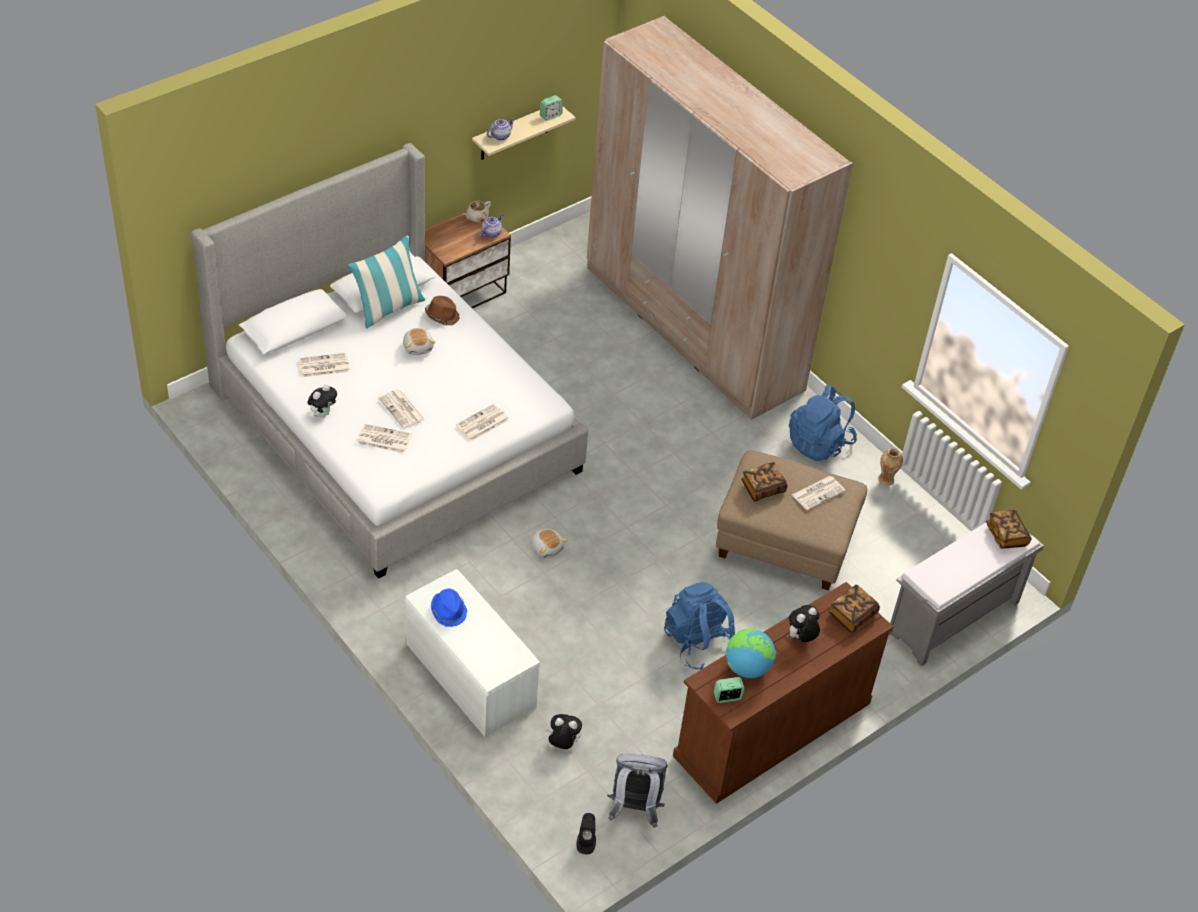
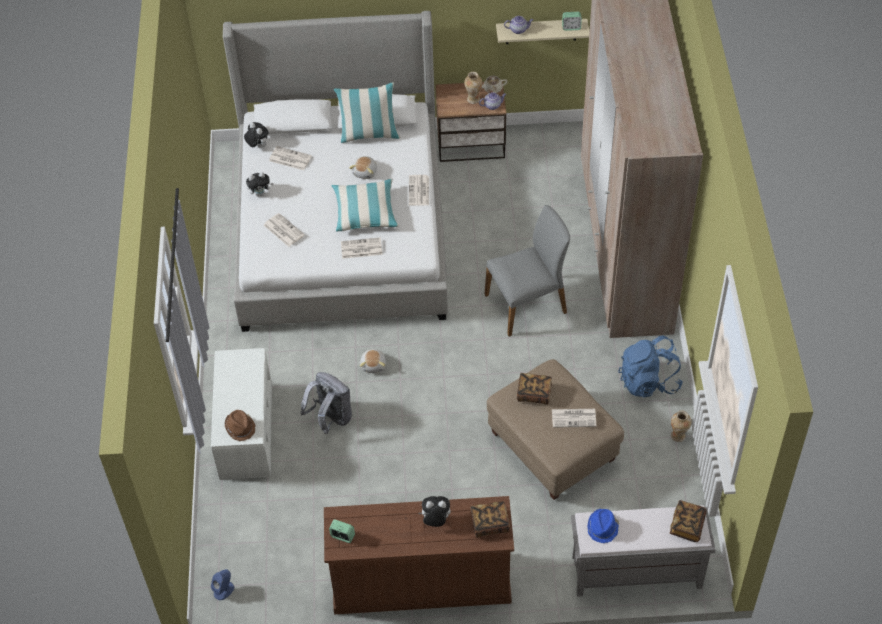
camera: 40 degrees right, 5 degrees up
newspaper [378,389,425,428] -> newspaper moved to [409,175,429,206]
brown hat [425,296,460,325] -> brown hat moved to [225,410,256,441]
blue hat [431,589,468,627] -> blue hat moved to [587,509,619,543]
plush toy [545,714,582,749] -> plush toy moved to [244,122,269,148]
black speaker [577,813,596,854] -> blue speaker [211,569,234,600]
grey backpack [607,753,667,828] -> grey backpack moved to [300,372,352,434]
blue backpack [664,582,735,670] -> none
globe [726,628,776,678] -> none
none -> pillow [331,179,399,232]
none -> vase [464,72,482,104]
none -> grey chair [484,205,570,337]

